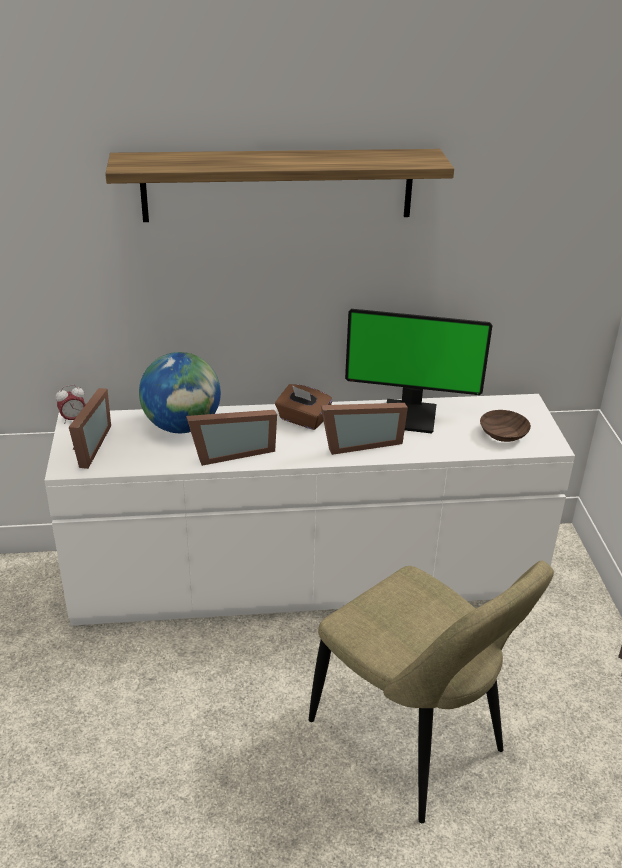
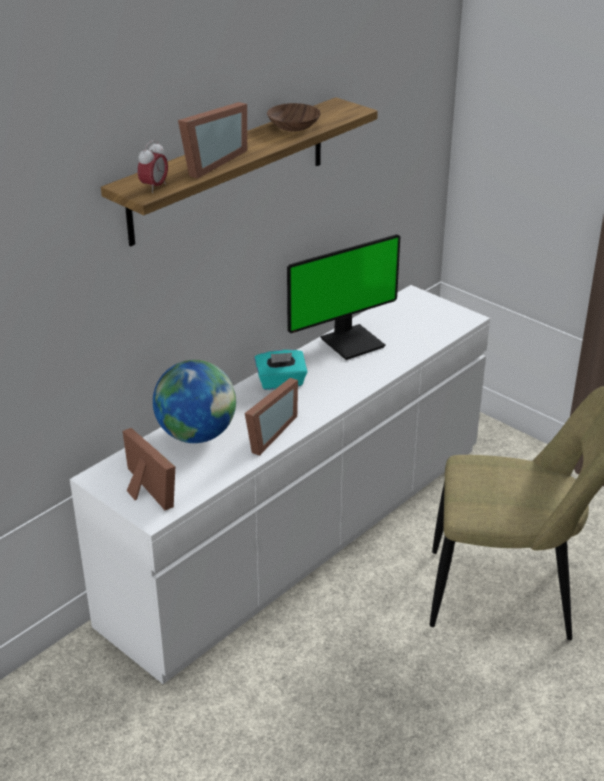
camera: 40 degrees left, 0 degrees up
alarm clock [56,385,86,424] -> alarm clock moved to [138,140,168,193]
brown tissue box [275,384,333,430] -> turquoise tissue box [254,350,308,390]
picture frame [321,403,408,455] -> picture frame moved to [178,102,247,179]
brown bowl [480,410,531,442] -> brown bowl moved to [267,103,321,131]

